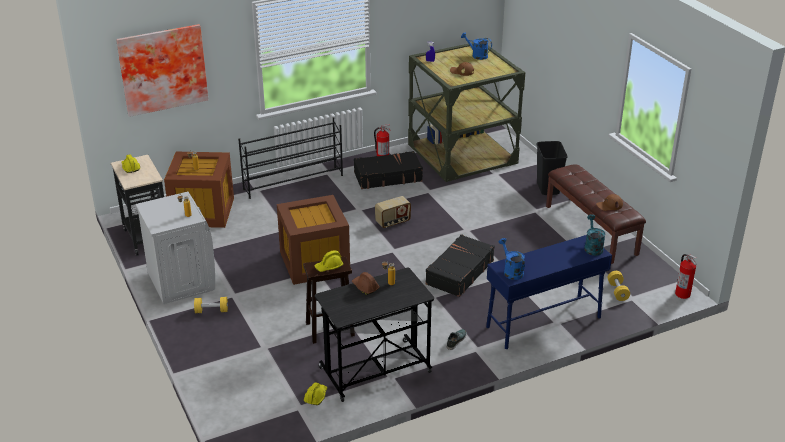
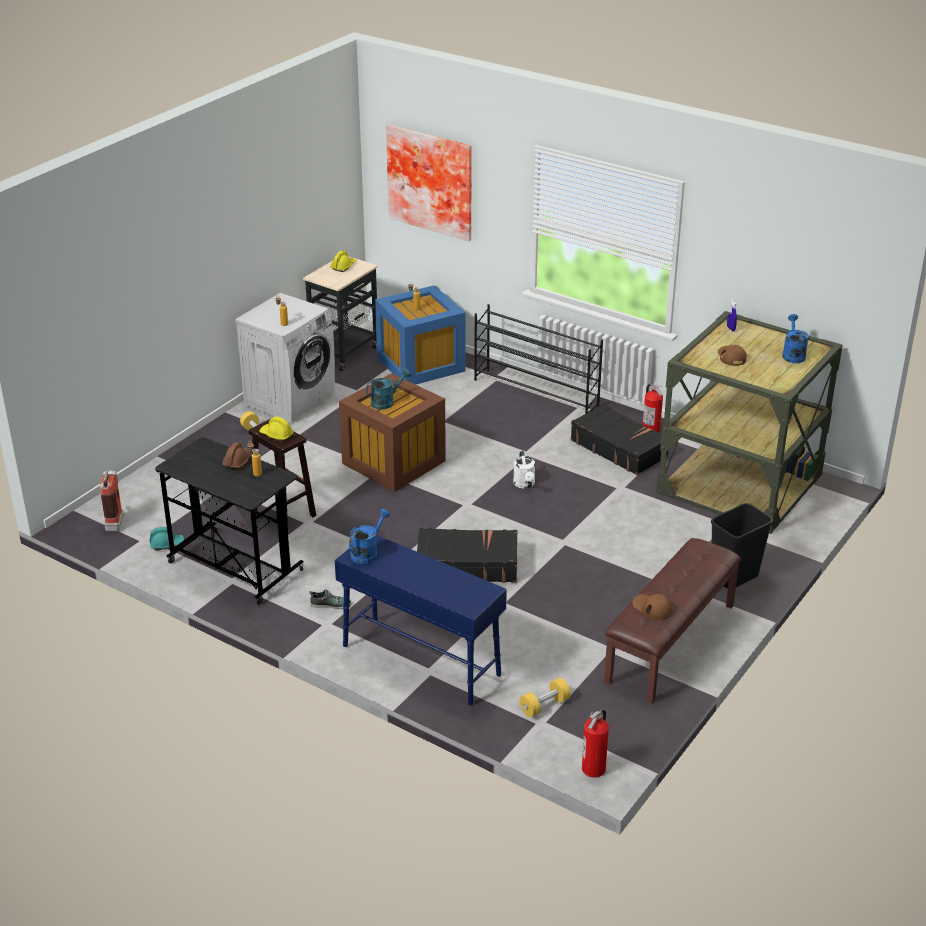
camera: 60 degrees right, 0 degrees up
brown storage box [164,152,234,228] -> blue storage box [375,285,466,385]
yellow hard hat [304,382,327,405] -> turquoise hard hat [150,527,185,550]
radio [375,196,411,228] -> white watering can [513,450,535,489]
turquoise watering can [584,214,605,256] -> turquoise watering can moved to [366,369,411,410]
none -> fire extinguisher [100,470,124,532]

